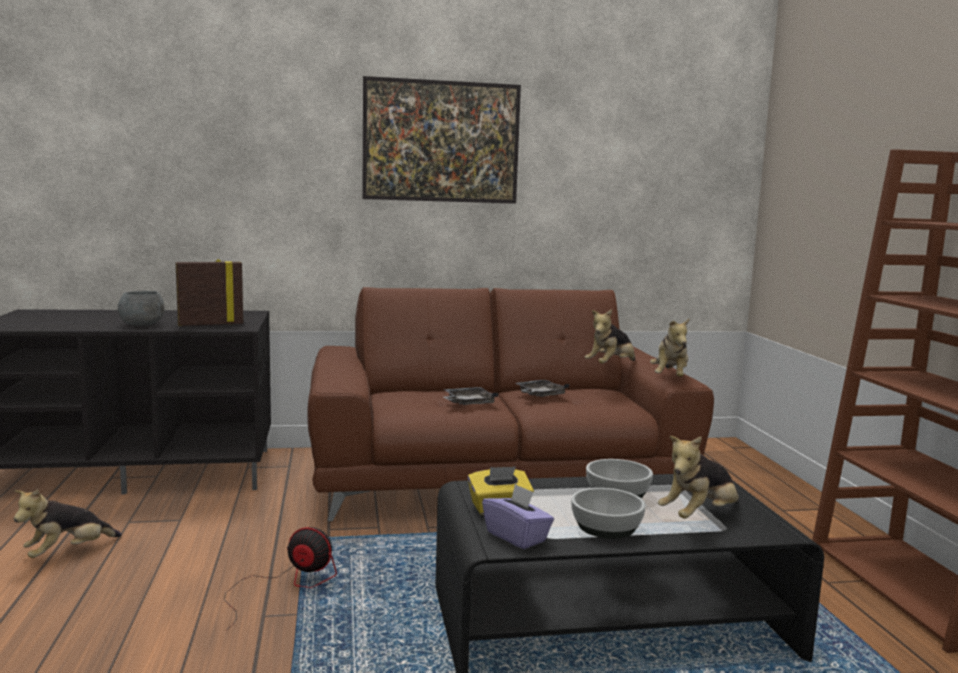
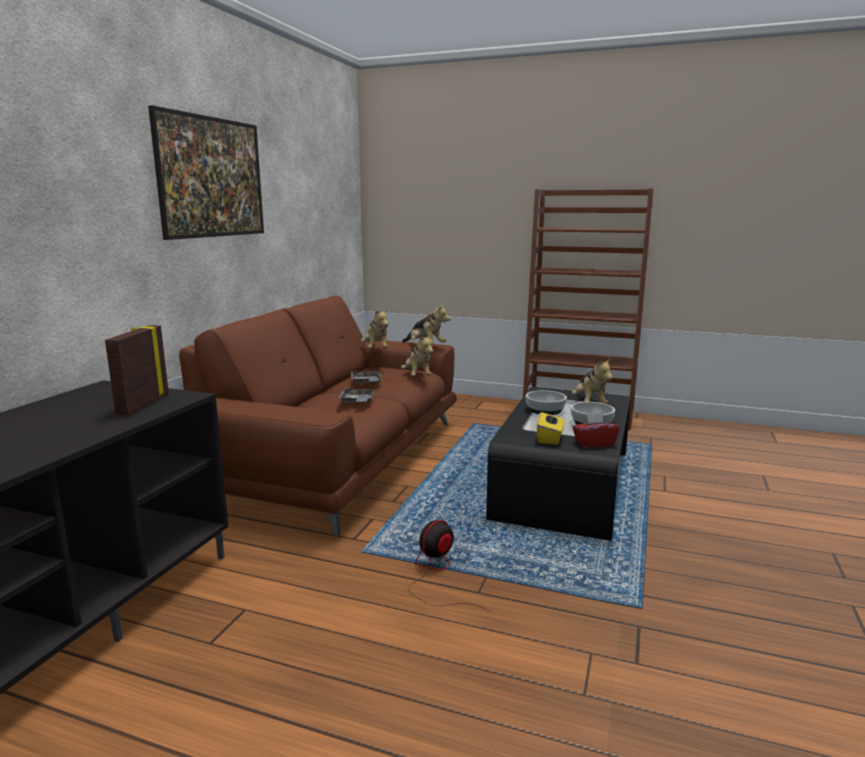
camera: 60 degrees left, 5 degrees up
plush toy [14,489,122,558] -> plush toy moved to [401,334,433,376]
grey bowl [118,291,165,326] -> none
purple tissue box [482,484,554,549] -> red tissue box [572,412,620,448]

